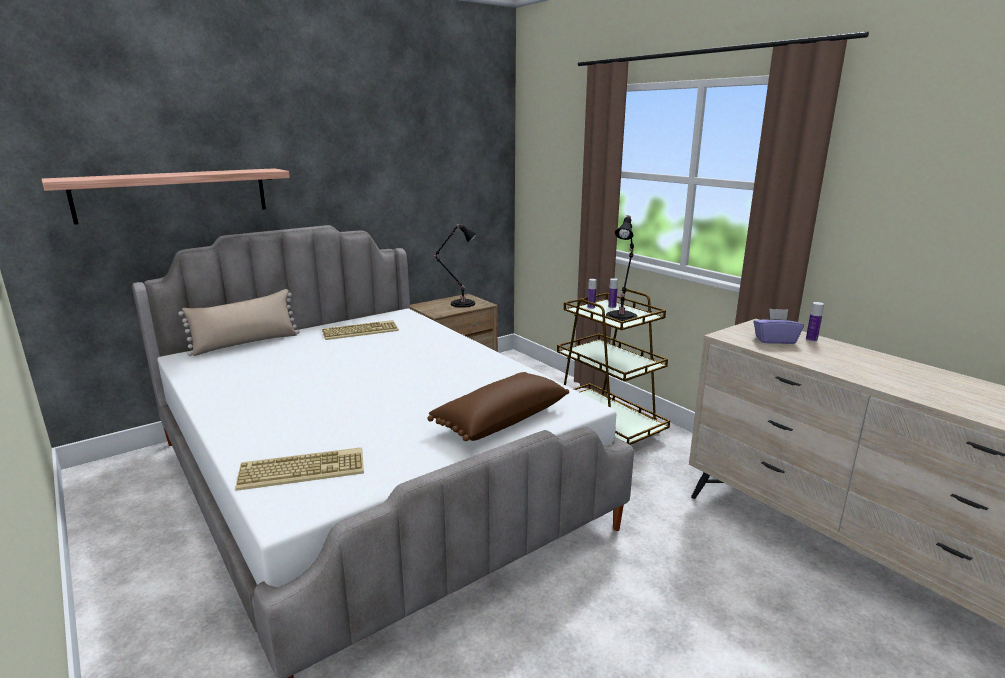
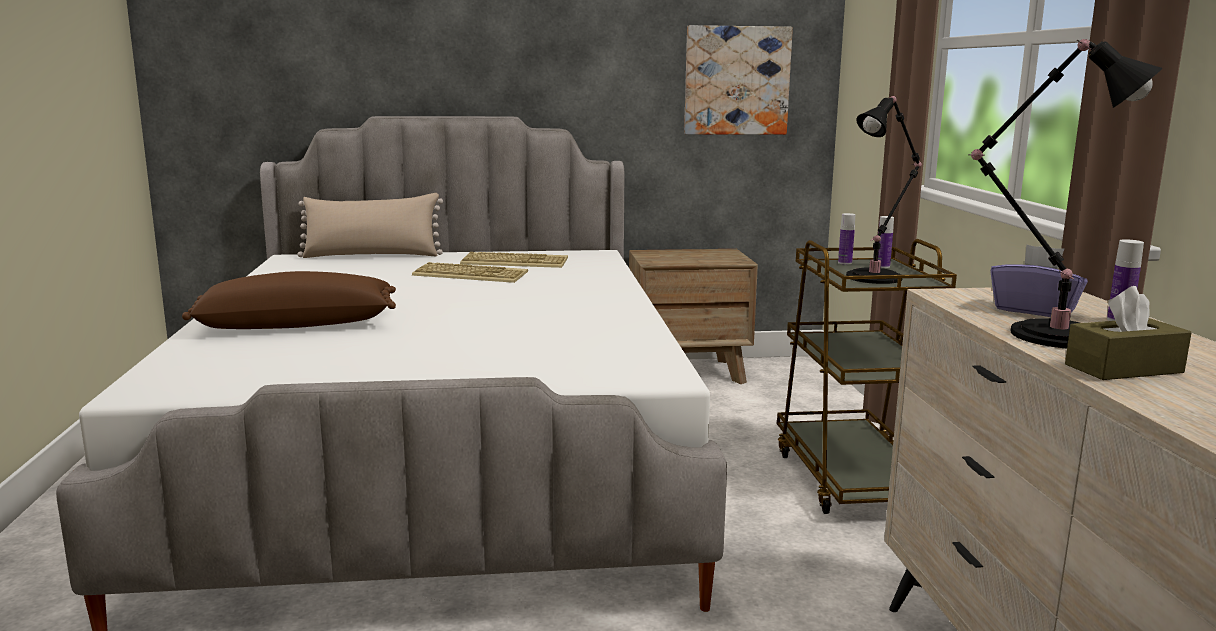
camera: 30 degrees right, 5 degrees down
shelf [42,168,290,225] -> none
keyboard [235,447,364,491] -> keyboard moved to [412,262,528,283]
brown pillow [427,372,569,441] -> brown pillow moved to [182,271,396,329]
black table lamp [433,224,477,308] -> black table lamp moved to [968,39,1162,349]
none -> picture [684,25,793,135]
none -> brown tissue box [1065,286,1192,380]

